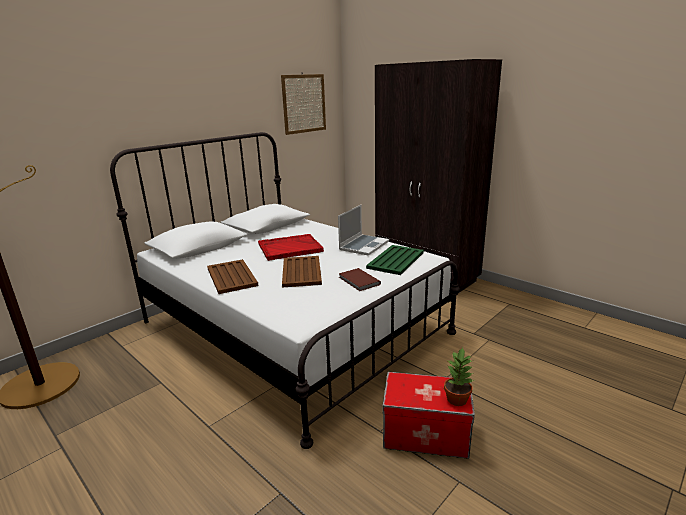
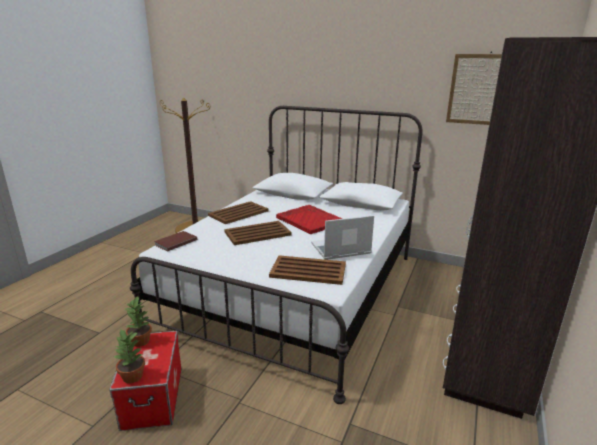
camera: 70 degrees right, 0 degrees up
laptop [338,205,389,256] -> laptop turned 150 degrees clockwise [311,215,374,260]
brown book [339,268,381,291] -> brown book moved to [154,231,197,252]
green tray [366,245,424,275] -> brown tray [269,255,346,285]
none -> potted plant [124,296,152,347]

